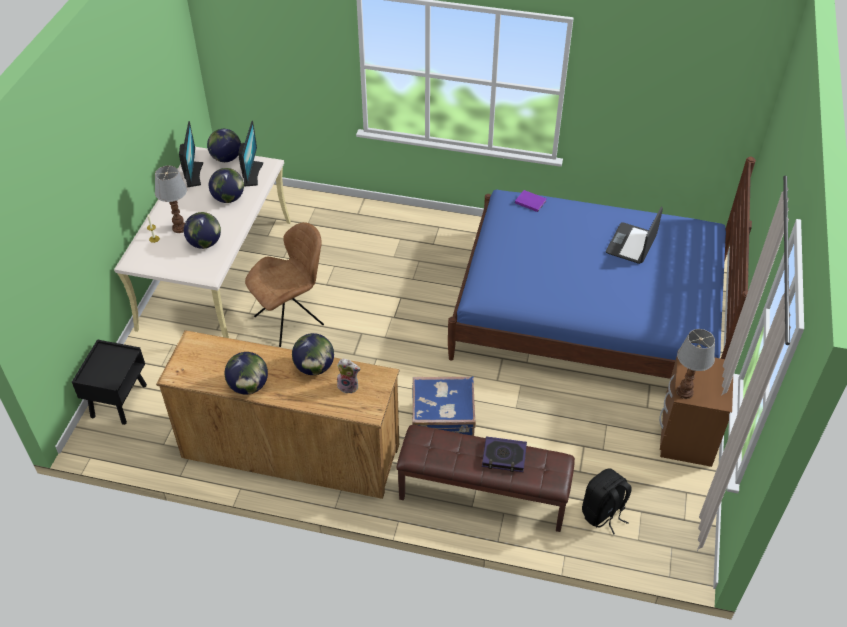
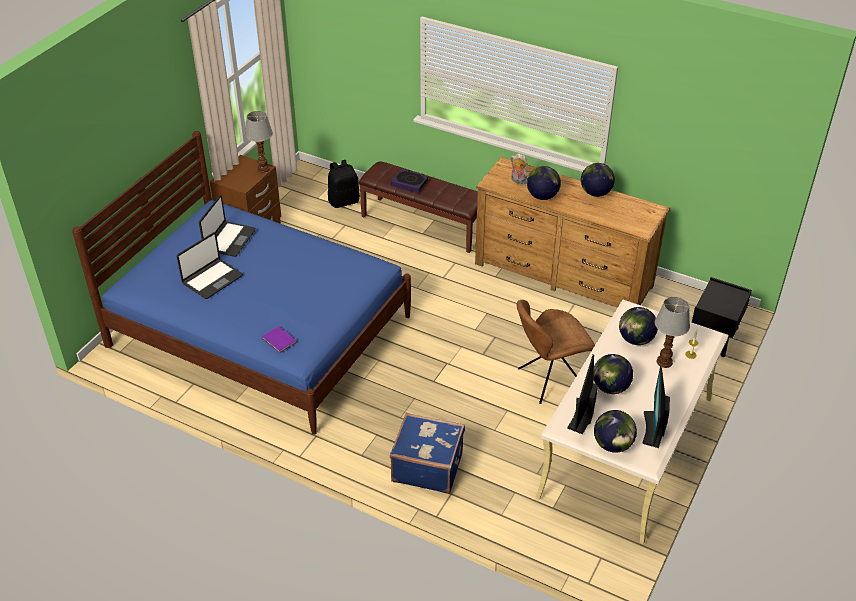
camera: 165 degrees left, 5 degrees down
blue suitcase [412,376,476,436] -> blue suitcase moved to [390,413,465,494]
none -> laptop [199,195,256,257]

